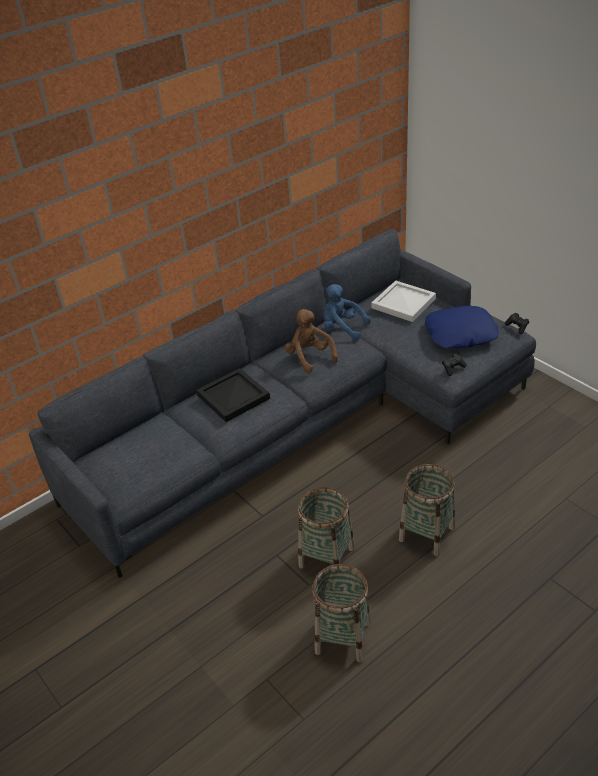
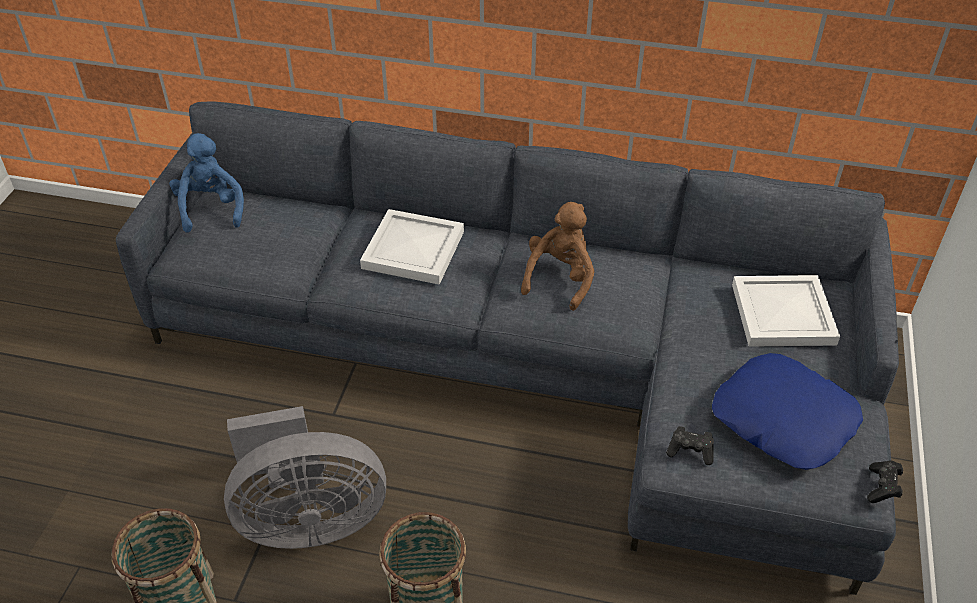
camera: 50 degrees right, 5 degrees up
black tray [196,368,270,422] -> white tray [360,209,464,285]
basket [298,487,355,568] -> grey fan [224,406,386,549]
blue plush toy [324,284,370,340] -> blue plush toy moved to [169,133,244,233]

